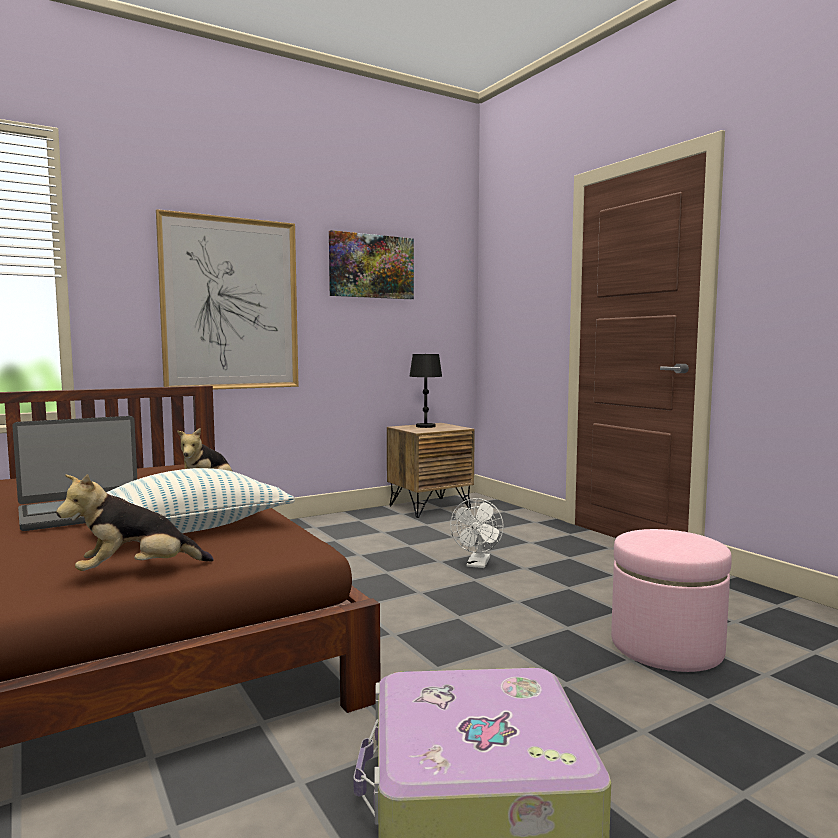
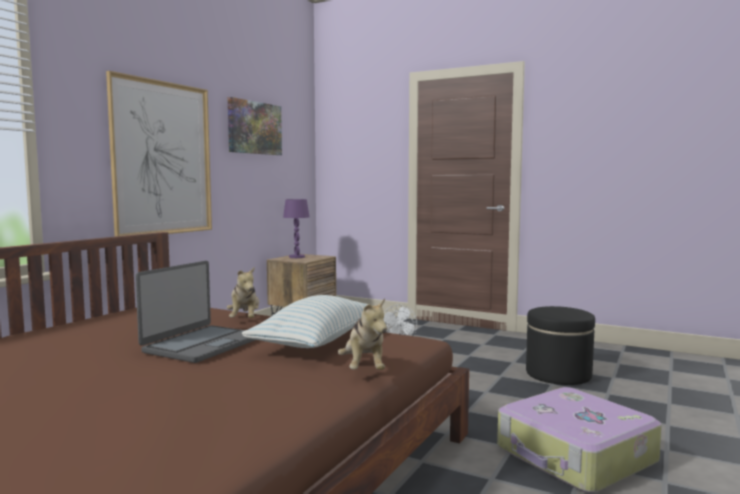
camera: 30 degrees left, 0 degrees up
plush toy [56,474,214,571] -> plush toy turned 45 degrees counterclockwise [338,298,387,370]
black table lamp [410,354,442,428] -> purple table lamp [283,199,309,258]
pink ottoman [611,529,732,672] -> black ottoman [526,306,595,385]

